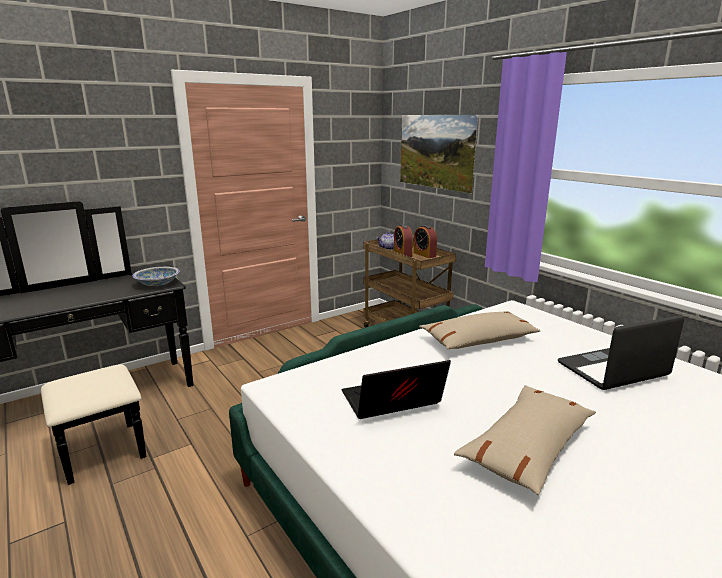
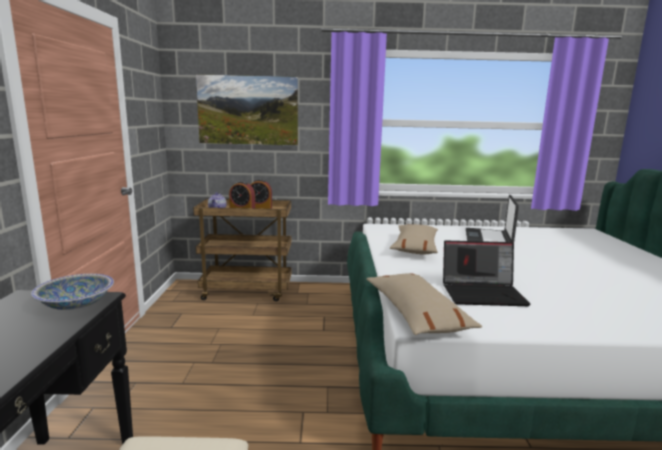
camera: 55 degrees left, 5 degrees down
laptop [342,360,451,419] -> laptop turned 105 degrees counterclockwise [443,240,531,306]
beige pillow [454,385,596,495] -> beige pillow moved to [366,273,482,335]

